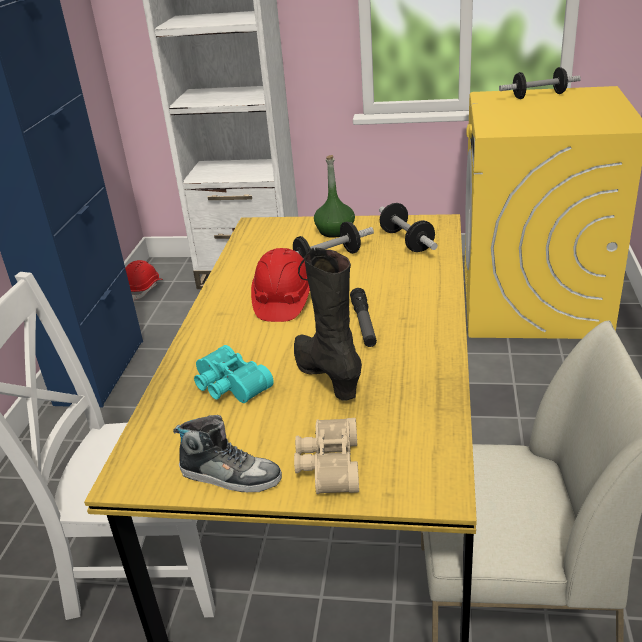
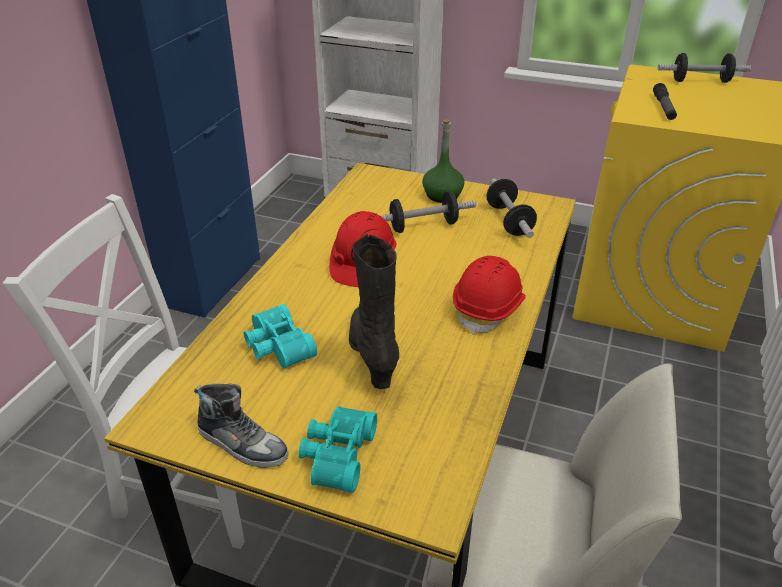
camera: 10 degrees right, 5 degrees up
red hard hat [125,260,163,301] -> red hard hat moved to [453,256,526,335]
beige binoculars [294,418,359,494] -> turquoise binoculars [298,406,377,493]
flashlight [350,288,377,347] -> flashlight moved to [653,83,677,120]

